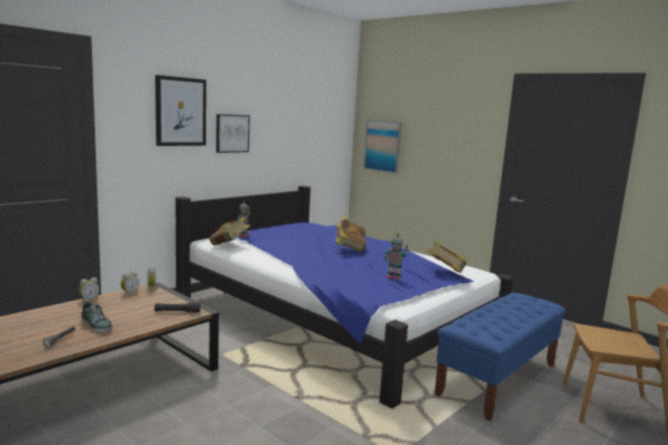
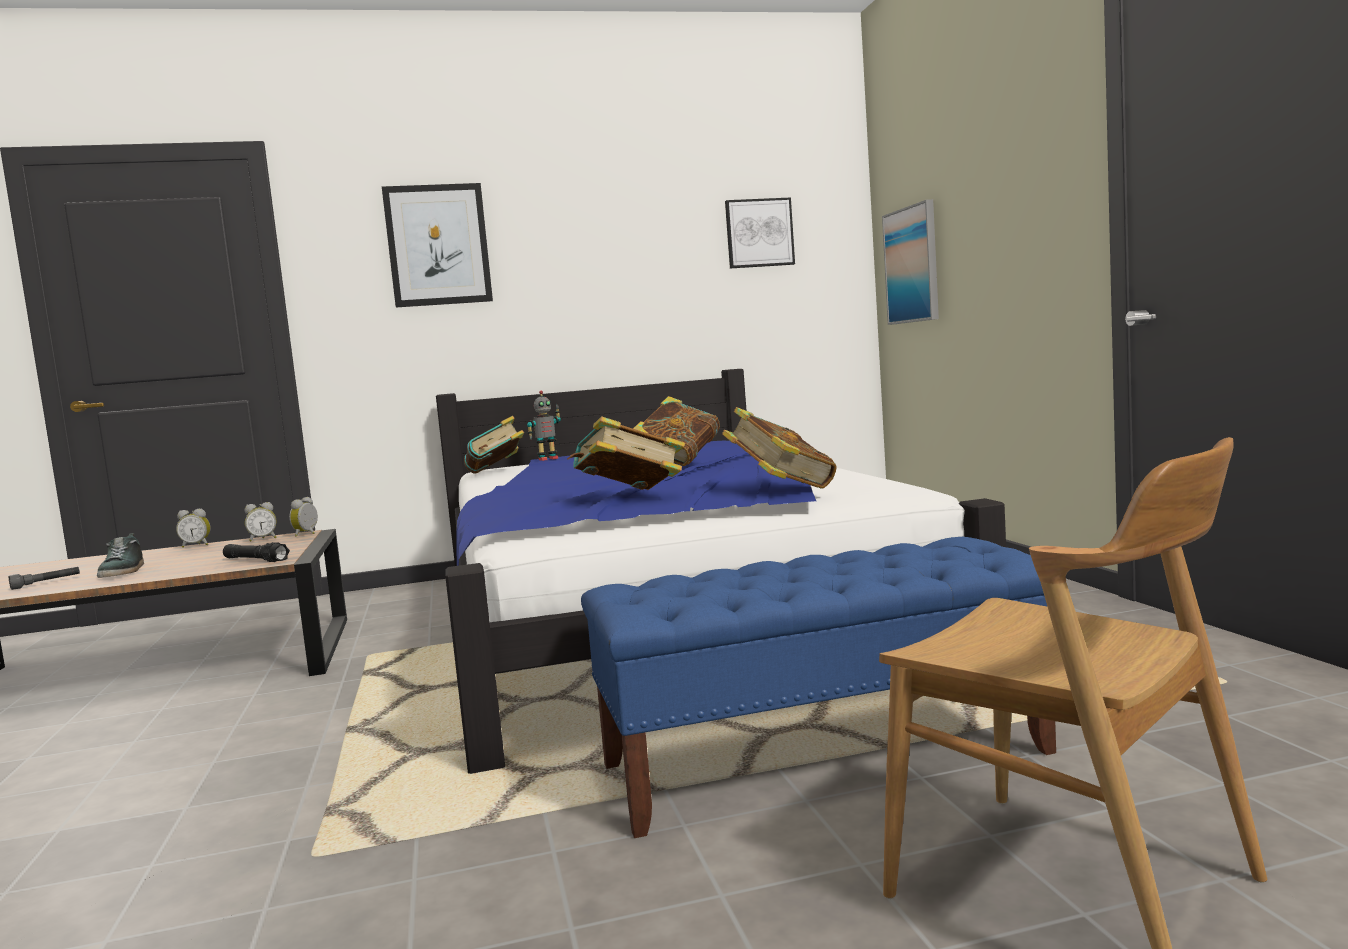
camera: 35 degrees right, 5 degrees down
picture [216,114,250,153] -> picture moved to [725,197,795,268]
toy robot [384,233,408,280] -> book [567,416,685,490]

